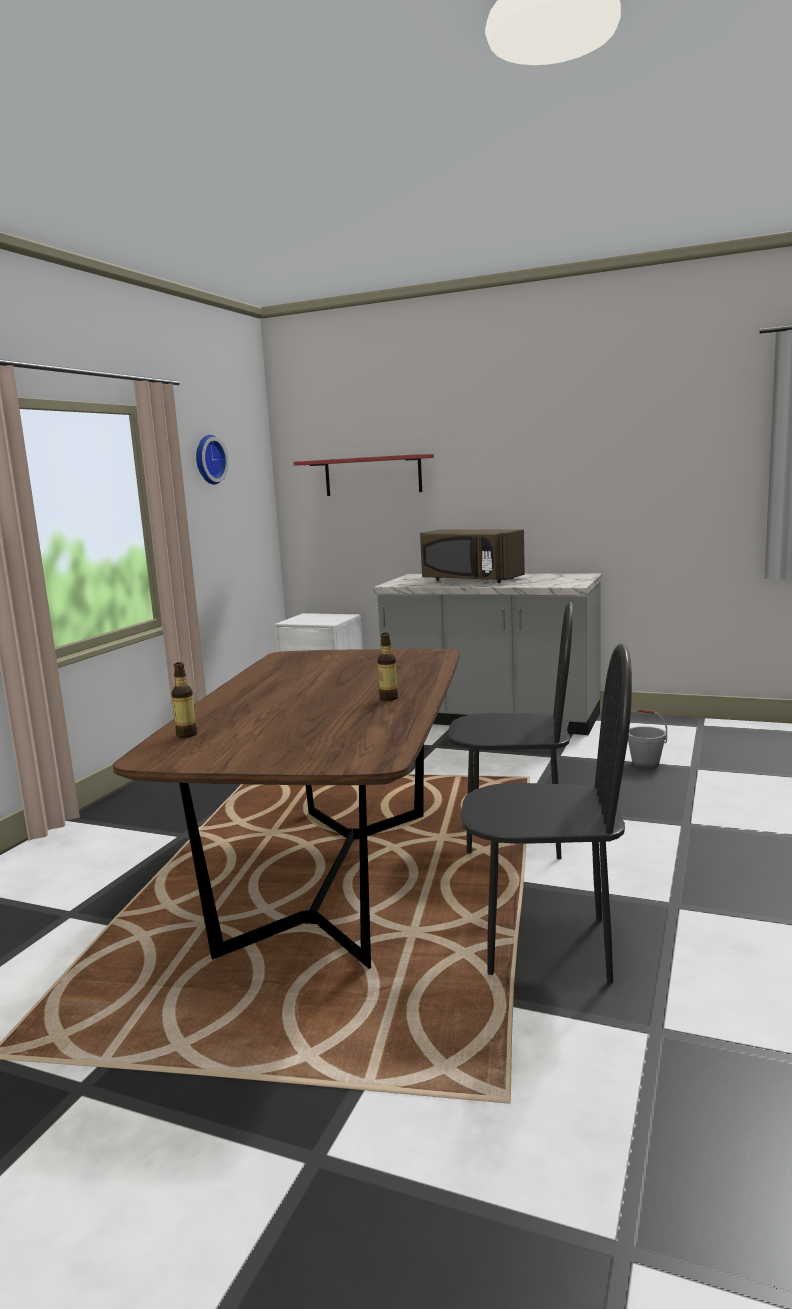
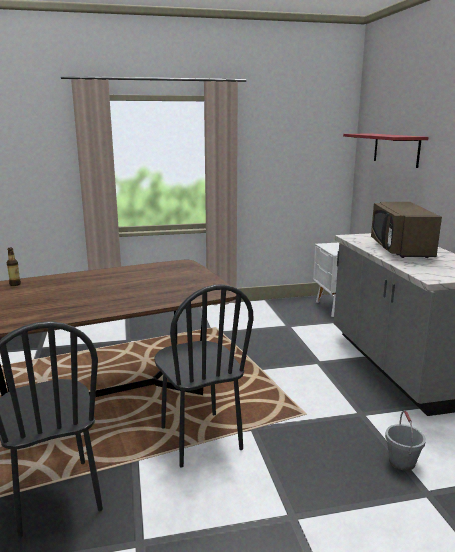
camera: 55 degrees right, 5 degrees up
wall clock [196,435,229,485] -> none
bottle [378,633,398,701] -> none

